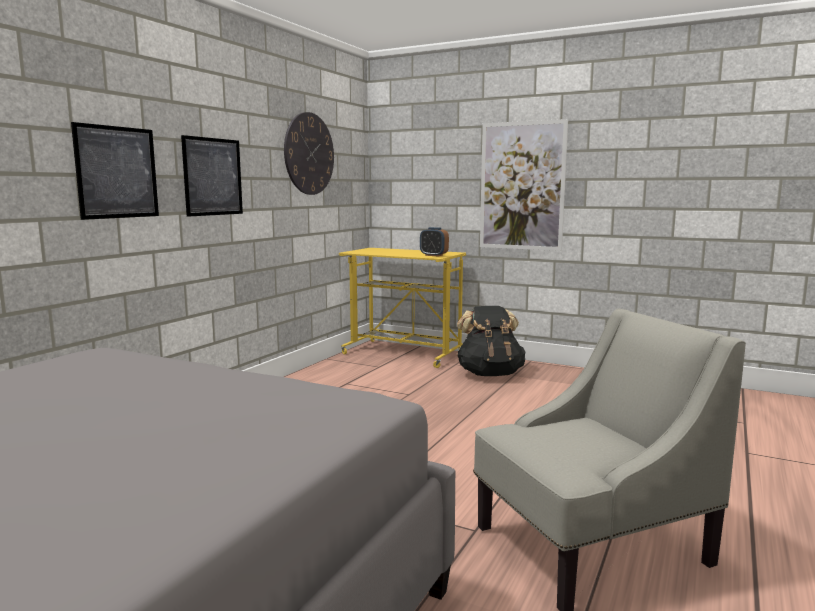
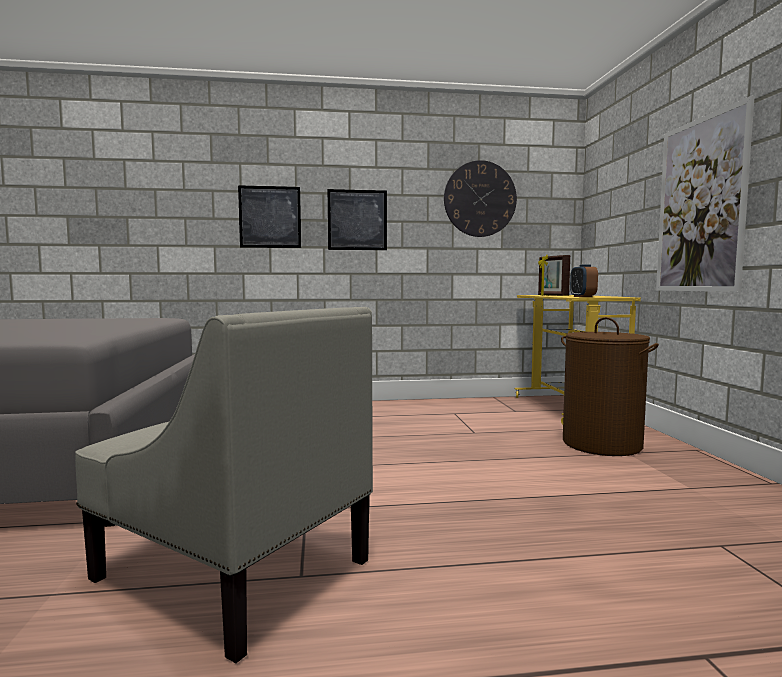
camera: 55 degrees right, 5 degrees down
black backpack [456,306,525,376] -> brown laundry basket [561,317,659,456]
none -> picture frame [538,255,570,296]

